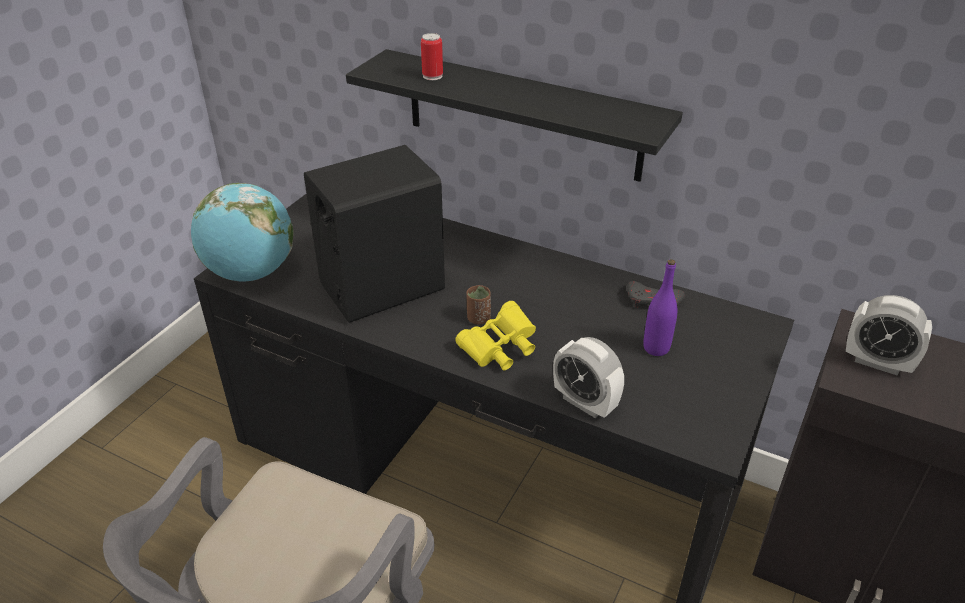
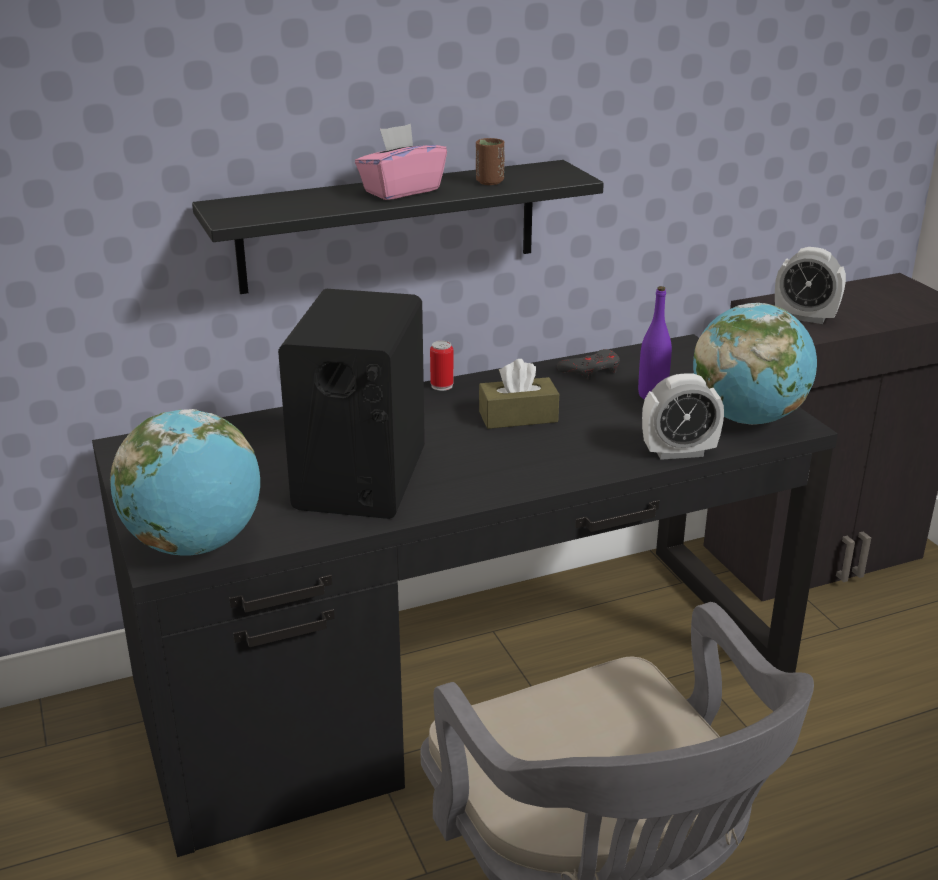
camera: 50 degrees left, 10 degrees down
can [421,33,443,80] -> can moved to [430,341,454,391]
yellow binoculars [455,301,536,370] -> none
brown cup [466,285,491,325] -> brown cup moved to [476,138,504,185]
alarm clock [846,295,932,376] -> alarm clock turned 45 degrees clockwise [775,247,846,324]
none -> pink tissue box [355,124,447,200]
none -> brown tissue box [479,359,559,429]
none -> globe [693,303,817,425]

